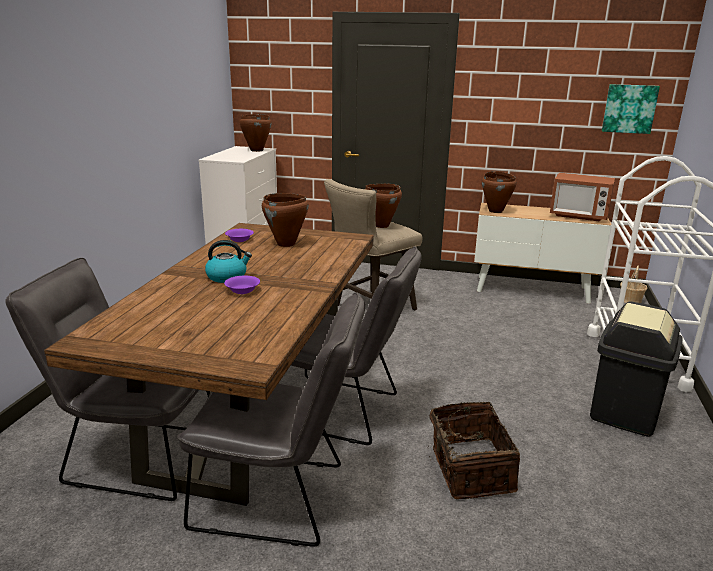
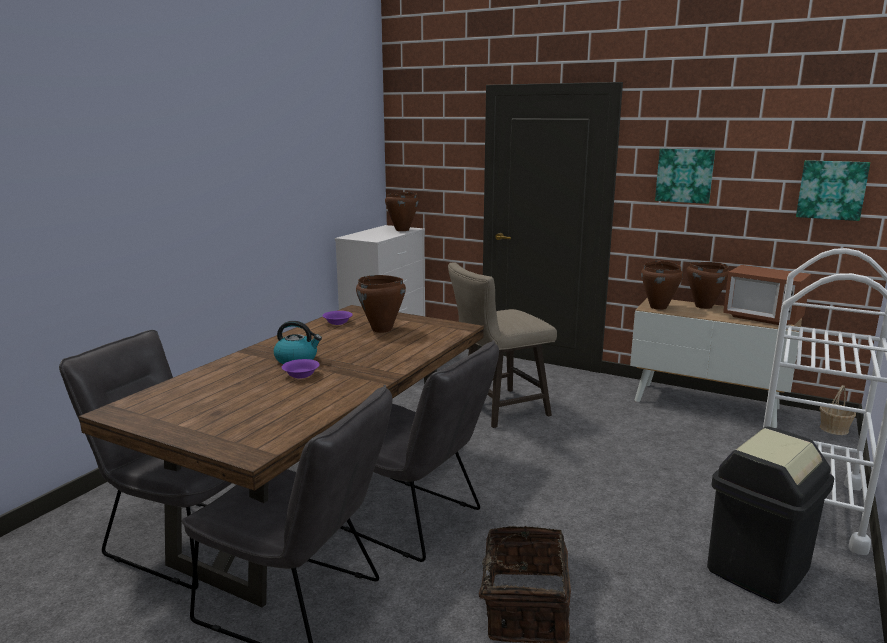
camera: 15 degrees right, 5 degrees down
brown cooking pot [366,184,402,228] -> brown cooking pot moved to [687,262,729,309]
none -> picture [655,149,715,204]

